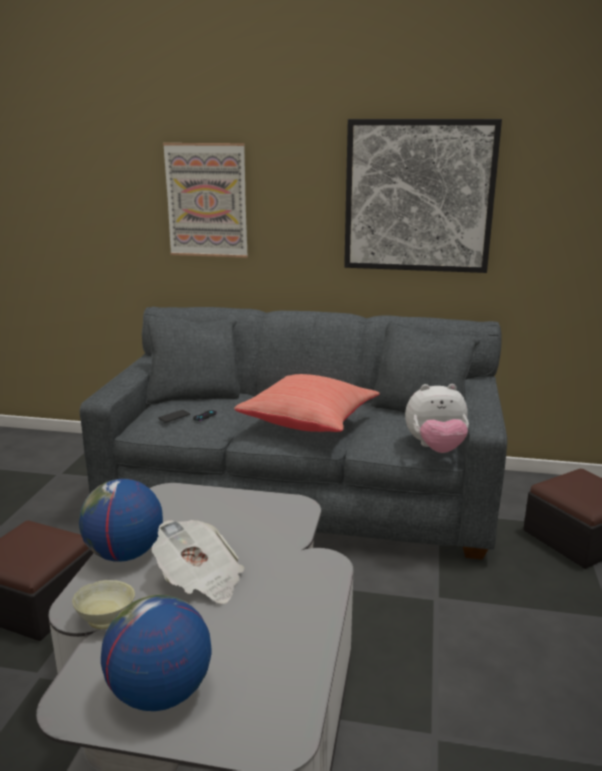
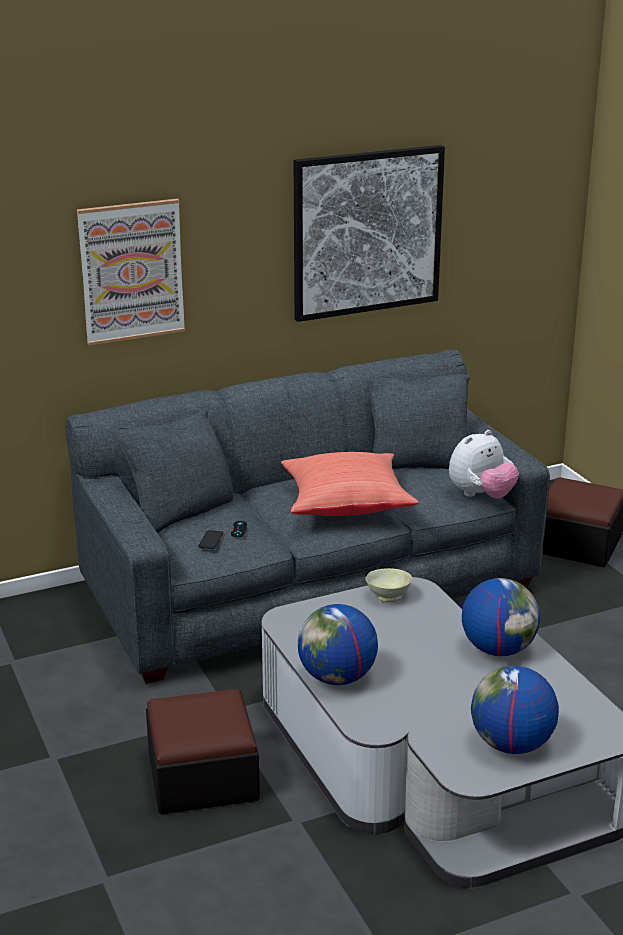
camera: 35 degrees left, 5 degrees up
beige bowl [72,580,135,629] -> beige bowl moved to [366,568,412,602]
newspaper [152,520,244,604] -> none
none -> globe [462,578,540,656]

